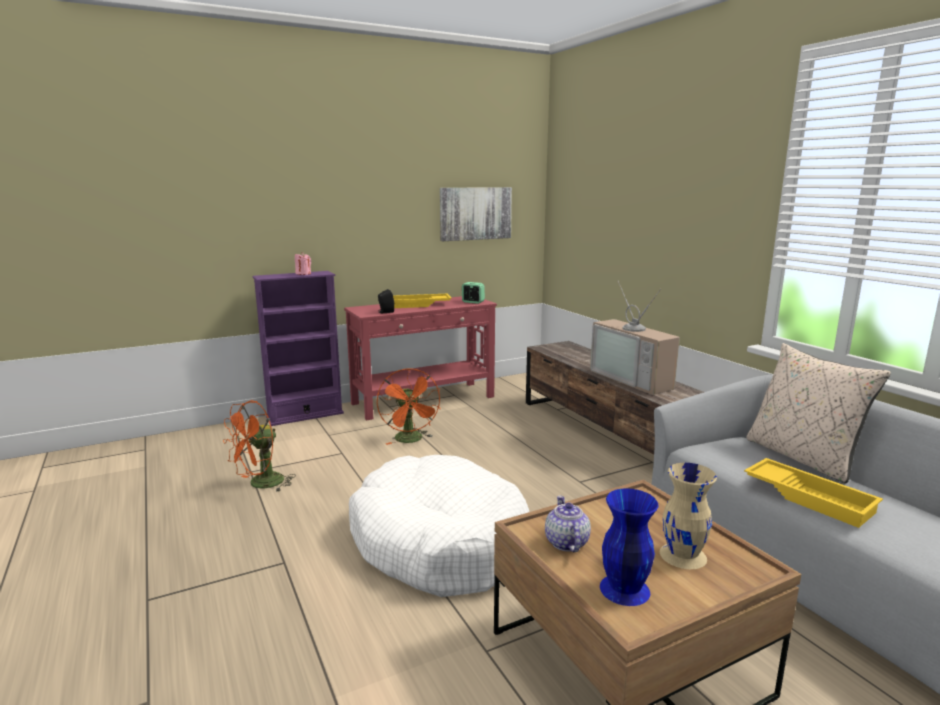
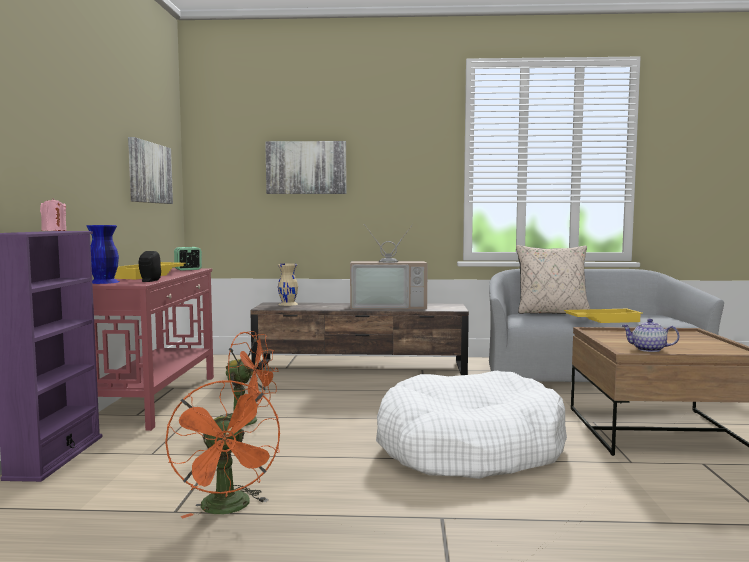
camera: 60 degrees left, 10 degrees down
blue vase [600,488,659,606] -> blue vase moved to [87,225,119,284]
beige vase [660,463,717,569] -> beige vase moved to [278,264,298,306]
none -> picture [265,141,346,194]

